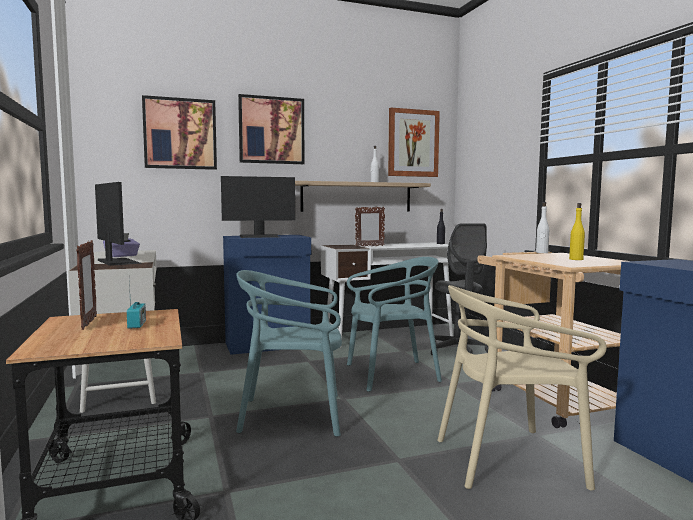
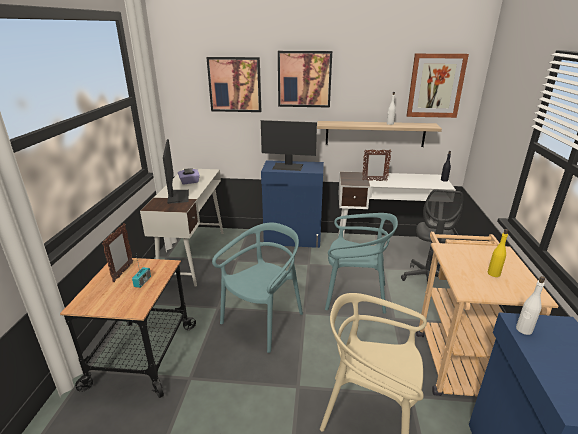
camera: 25 degrees right, 20 degrees up
turquoise chair [236,270,342,437] -> turquoise chair turned 105 degrees clockwise [212,223,303,353]
white bottle [536,202,549,253] -> white bottle moved to [516,276,545,335]

